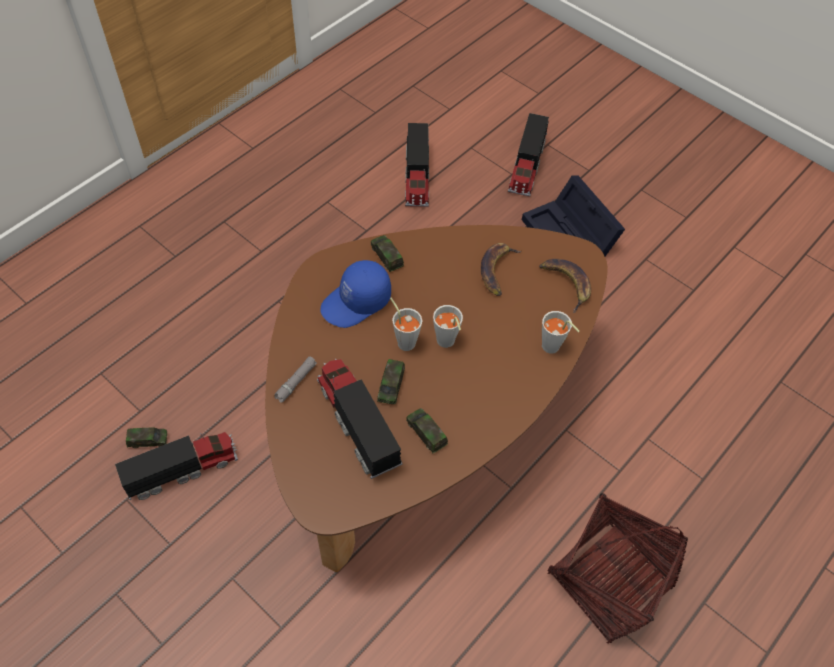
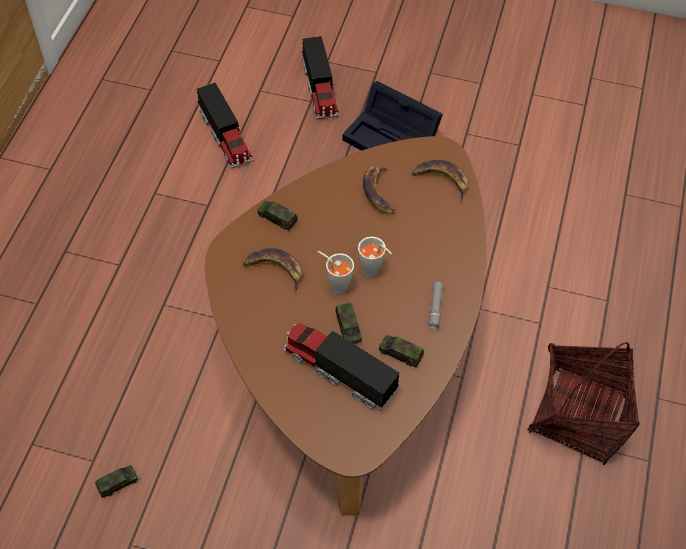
camera: 25 degrees left, 0 degrees up
toy truck [115,432,238,500] -> none
grey flashlight [274,356,317,403] -> grey flashlight moved to [428,282,443,330]
blue cap [320,260,391,328] -> banana [243,248,302,294]
grey cup [542,311,579,354] -> none

